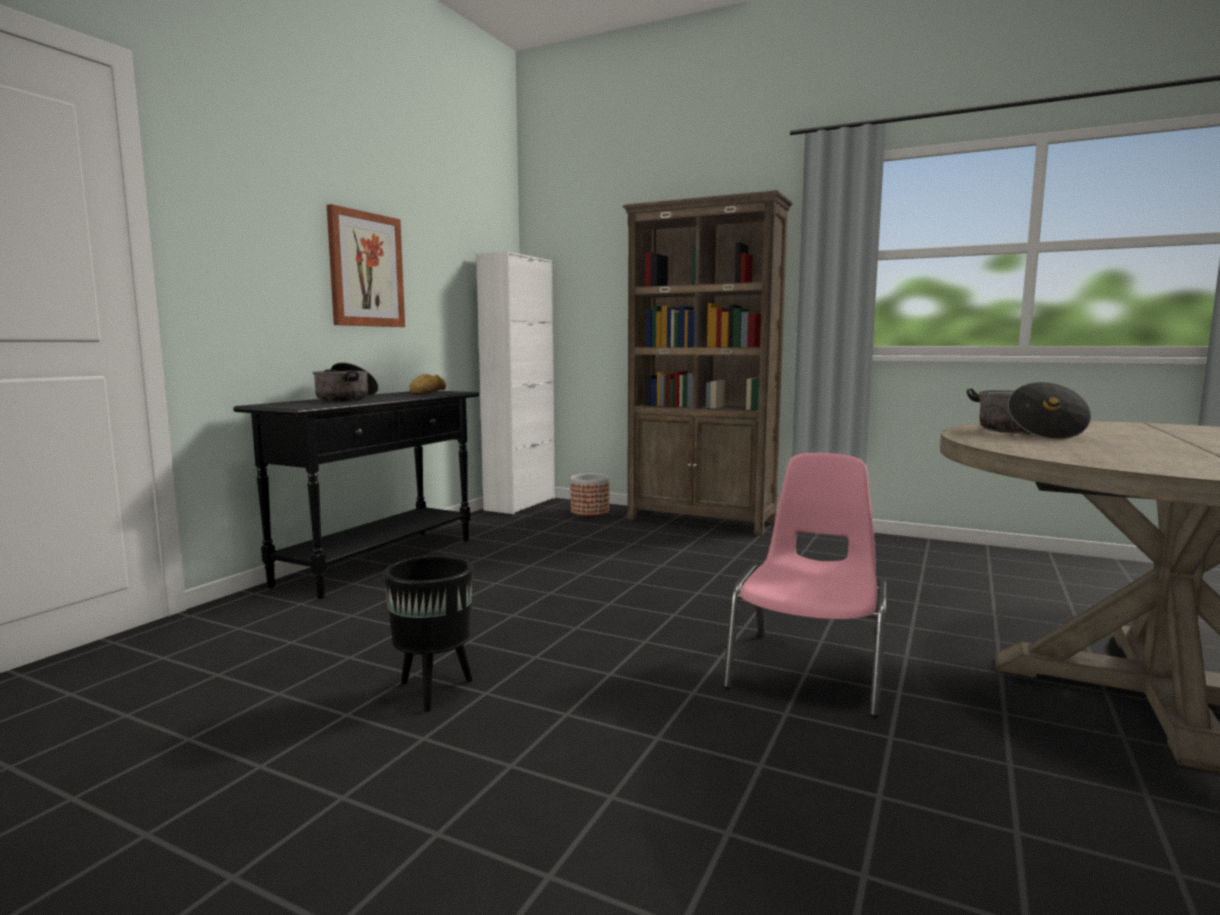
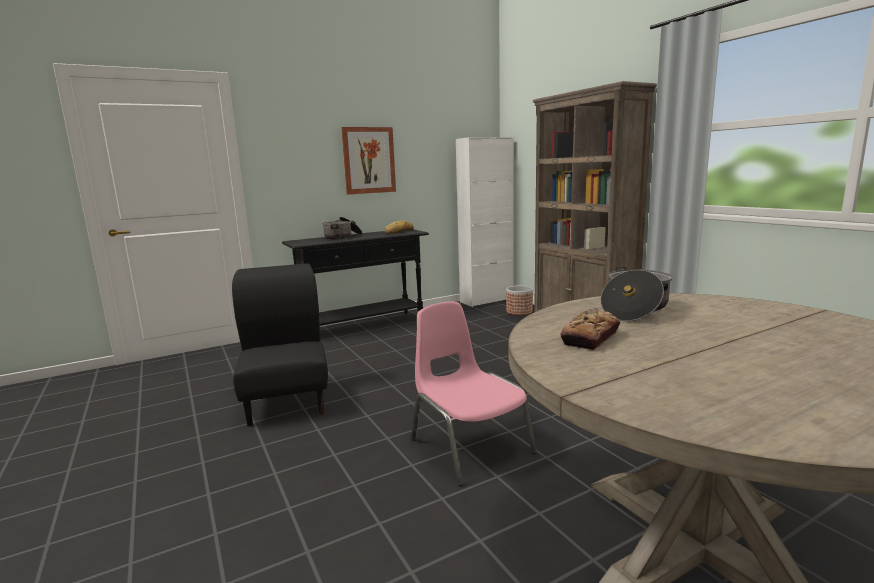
camera: 35 degrees right, 5 degrees up
black planter [383,555,473,712] -> black chair [232,263,328,426]
pink chair [723,453,887,717] -> pink chair turned 90 degrees counterclockwise [411,302,537,486]
none -> bread [561,308,620,350]

